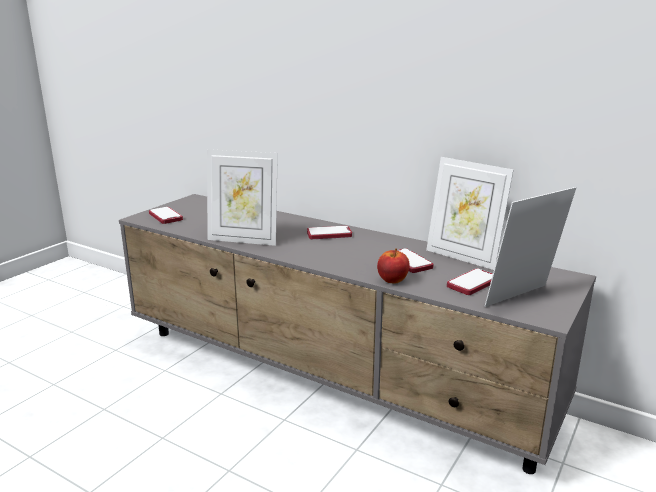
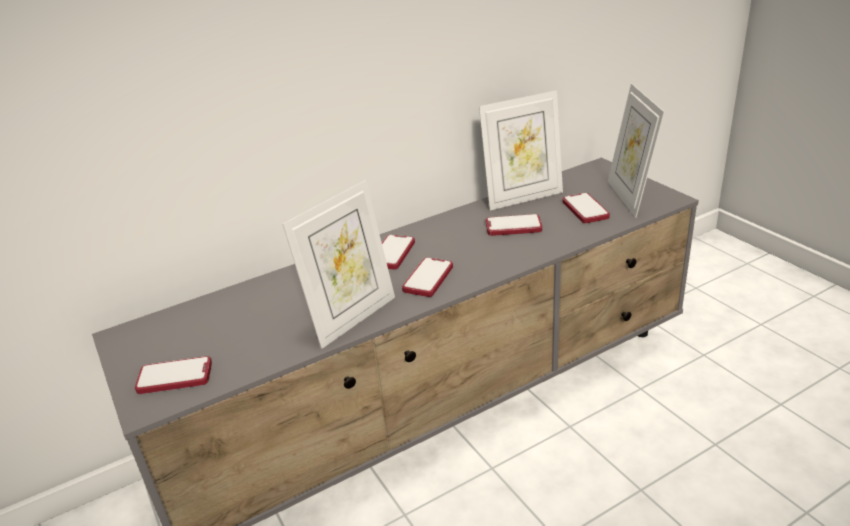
camera: 60 degrees left, 10 degrees up
apple [377,249,409,284] -> none
none -> phone [402,257,453,297]

